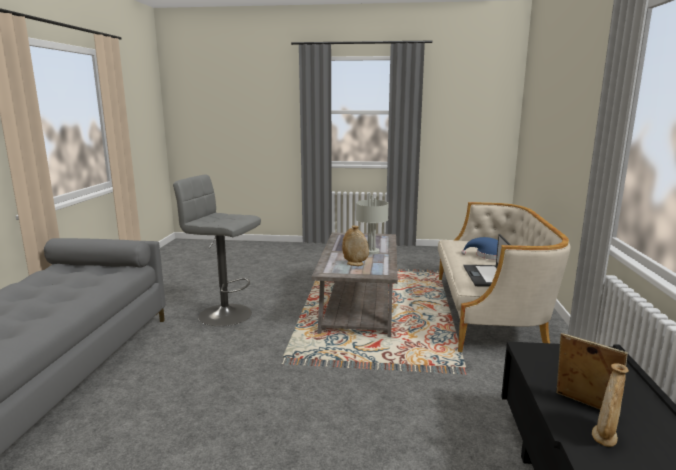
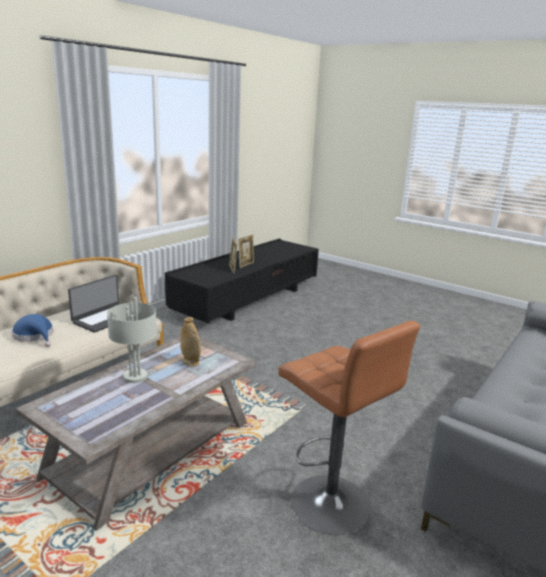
camera: 150 degrees left, 5 degrees up
grey stool [173,174,261,326] -> brown stool [278,320,420,535]
beige vase [592,363,629,447] -> picture frame [238,235,254,268]

